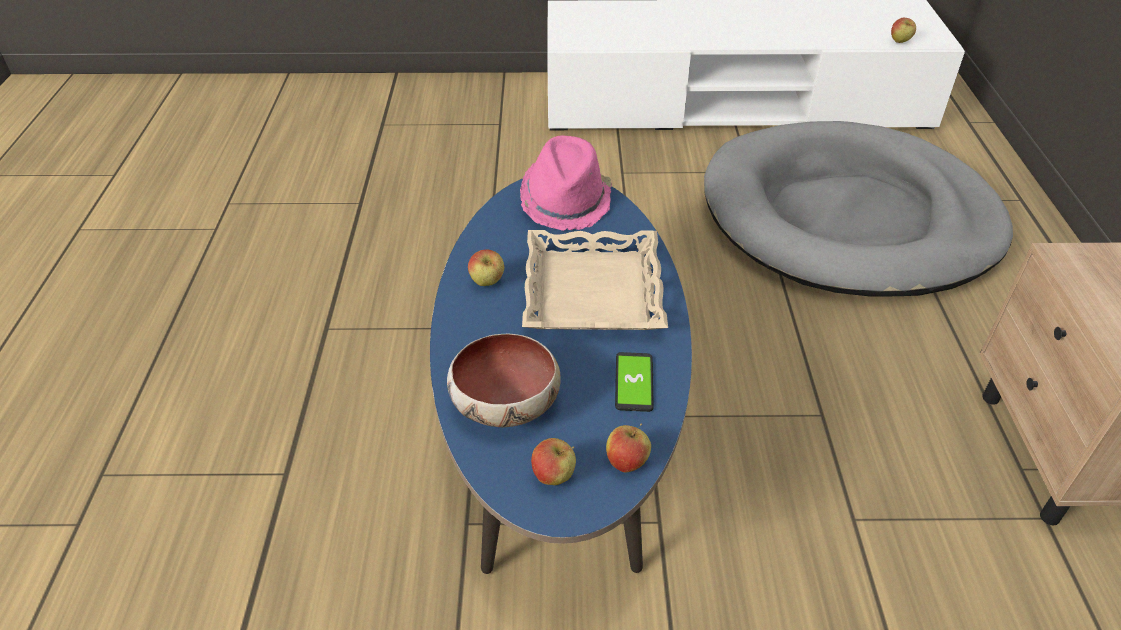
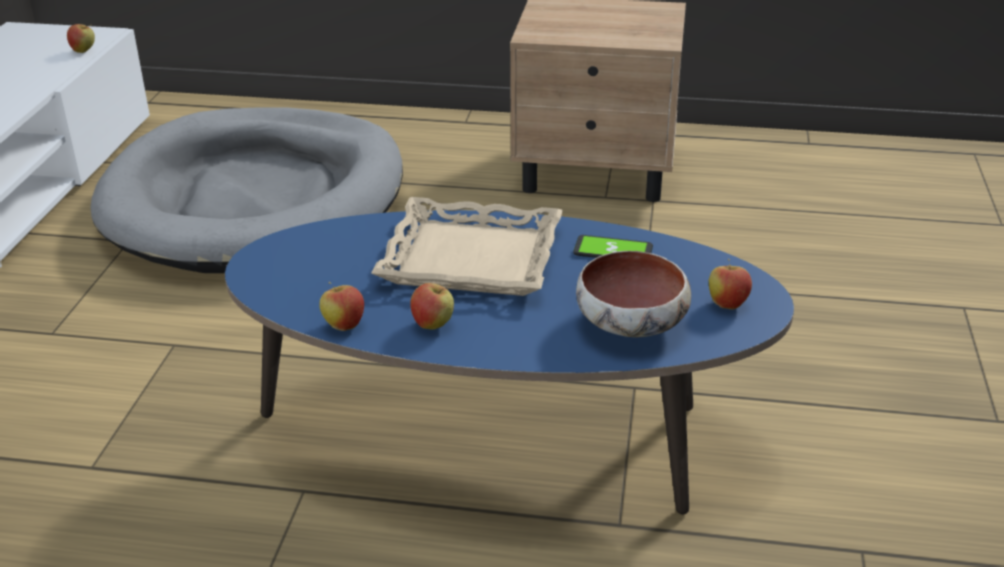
camera: 80 degrees left, 10 degrees down
pink hat [520,136,612,231] -> none
apple [606,423,651,472] -> apple moved to [319,282,364,331]

